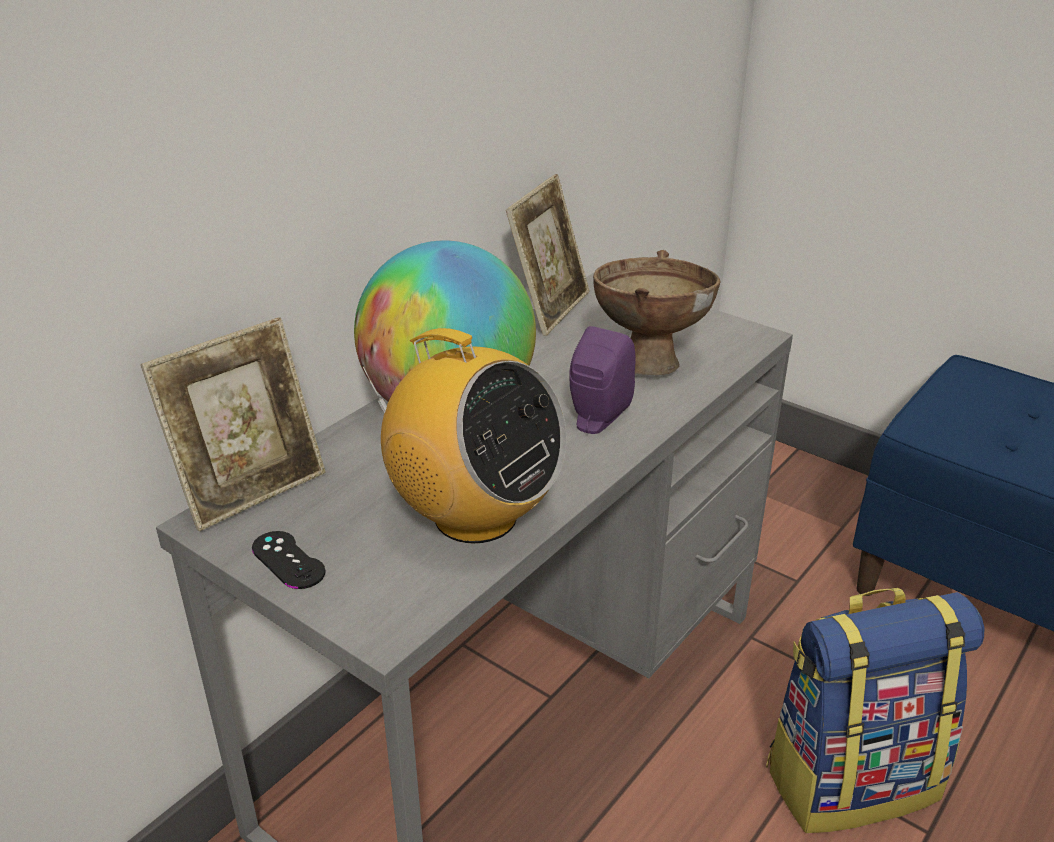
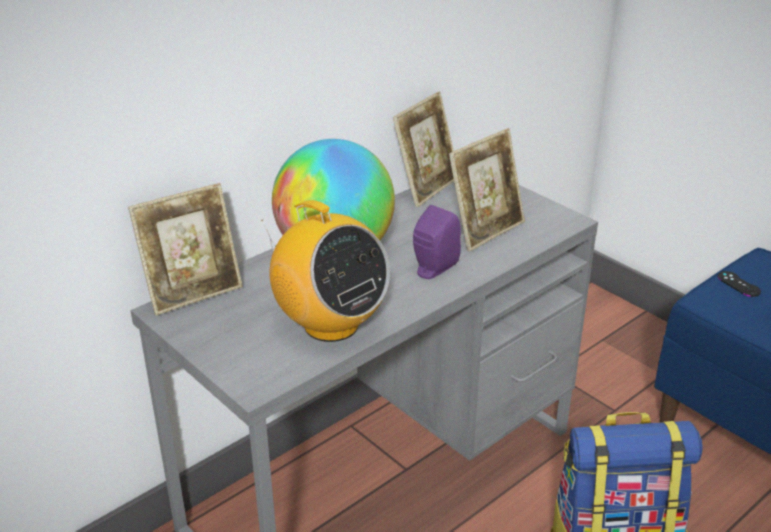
camera: 10 degrees right, 0 degrees up
black game controller [252,531,326,589] -> black game controller moved to [718,271,761,297]
brown bowl [593,250,721,375] -> picture frame [449,128,525,251]

